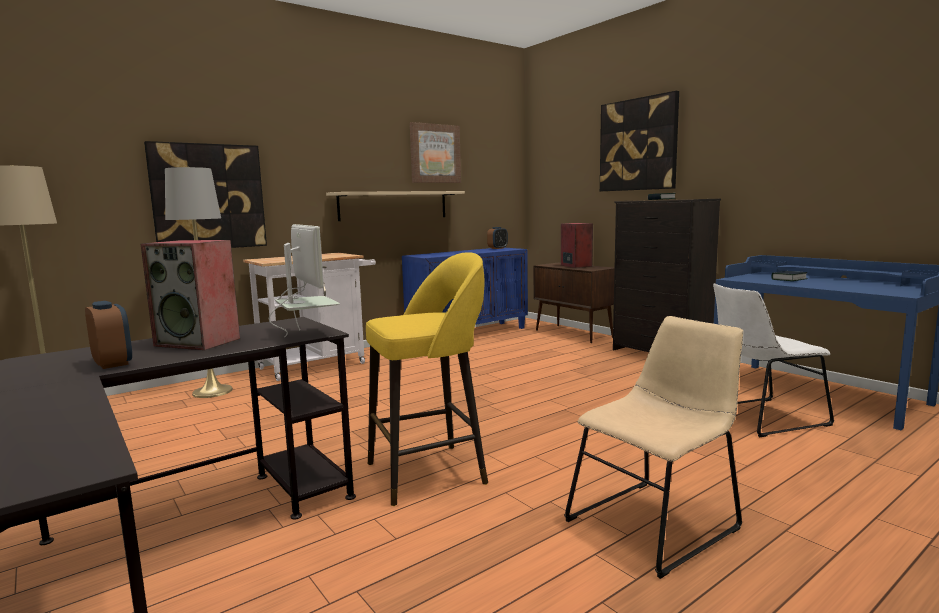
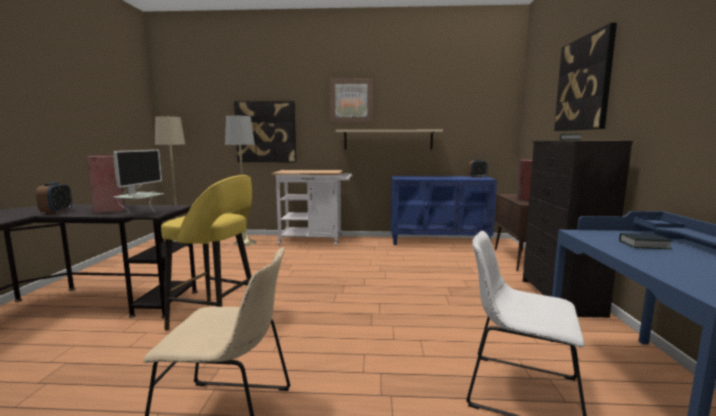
camera: 40 degrees right, 0 degrees up
picture [410,122,461,183] -> picture moved to [330,78,373,123]

